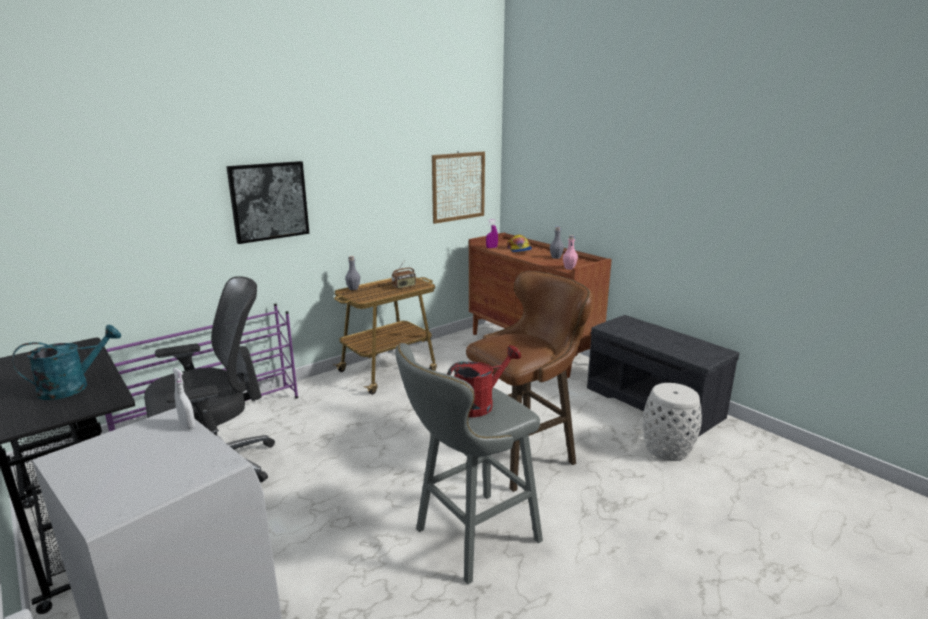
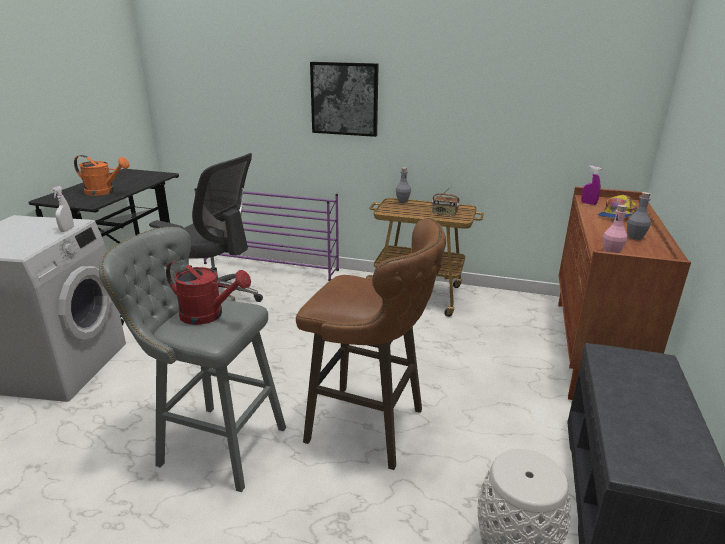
camera: 55 degrees right, 5 degrees up
turquoise watering can [12,325,121,400] -> orange watering can [74,155,129,196]
picture [432,151,485,224] -> none

